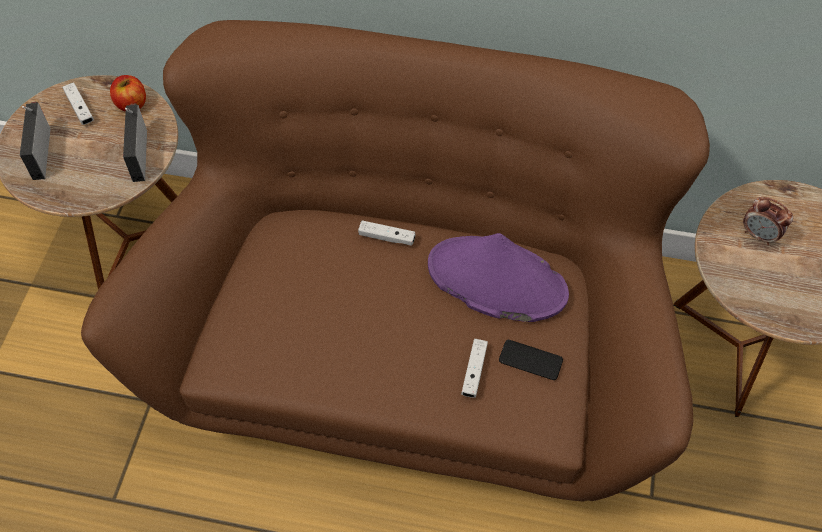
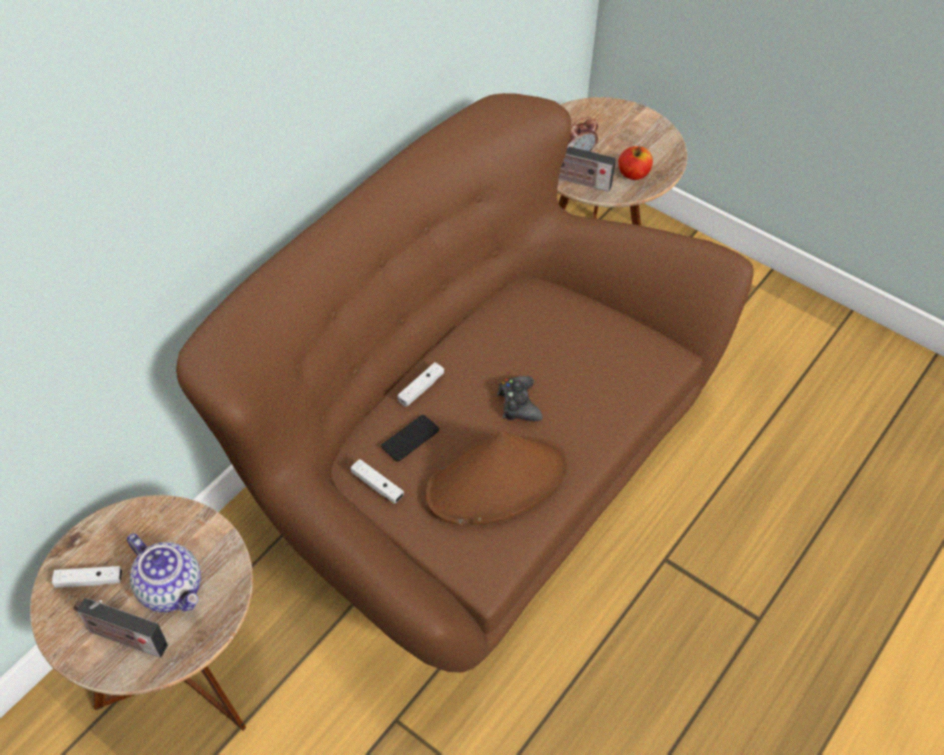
camera: 65 degrees left, 5 degrees down
apple [110,75,146,112] -> apple moved to [618,146,653,180]
radio [123,103,147,182] -> radio moved to [559,136,616,192]
purple hat [428,233,569,322] -> none
white game controller [461,339,488,398] -> white game controller moved to [351,459,404,504]
phone [499,340,563,380] -> phone moved to [381,415,439,462]
none -> teapot [127,533,201,612]
none -> brown hat [426,431,567,525]
none -> black game controller [497,376,543,421]

